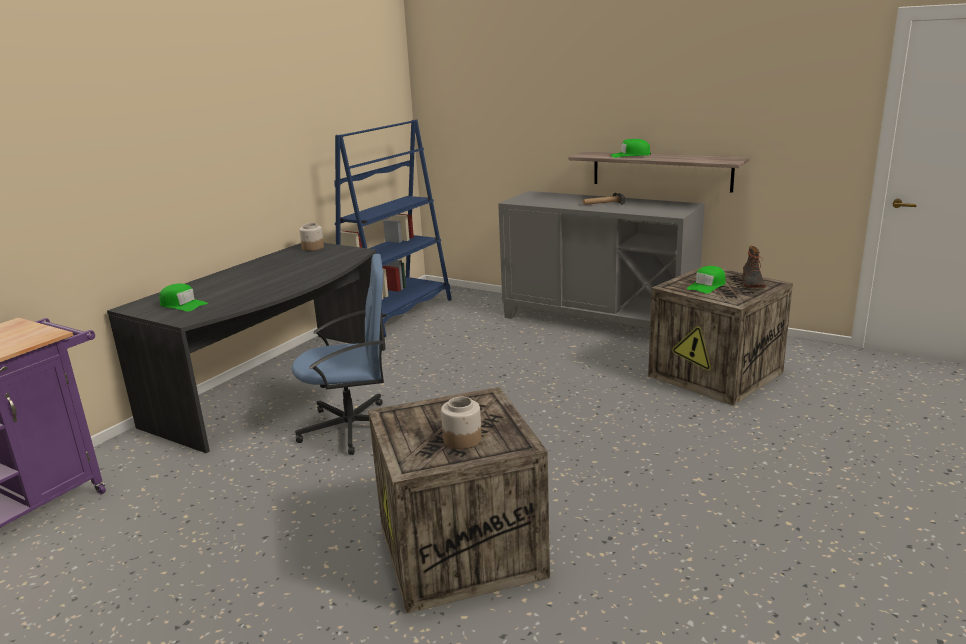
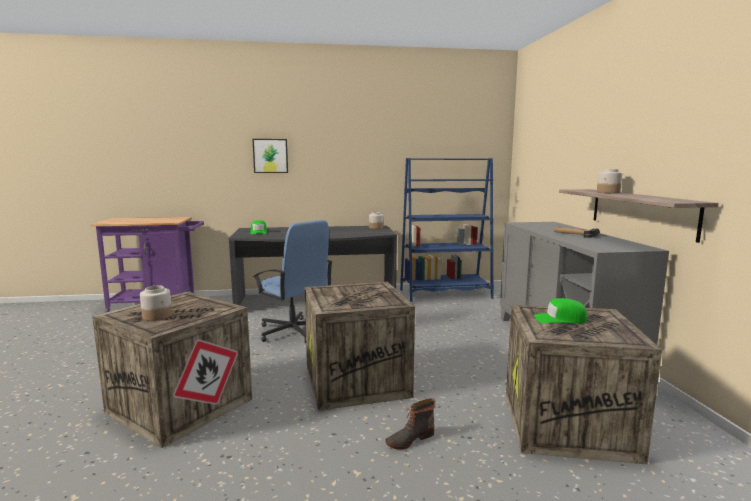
camera: 50 degrees right, 10 degrees down
green cap [611,139,651,158] -> jar [597,169,622,193]
boot [742,246,766,288] -> boot moved to [385,398,435,450]
none -> picture [253,139,288,173]
none -> crate [305,281,415,411]

